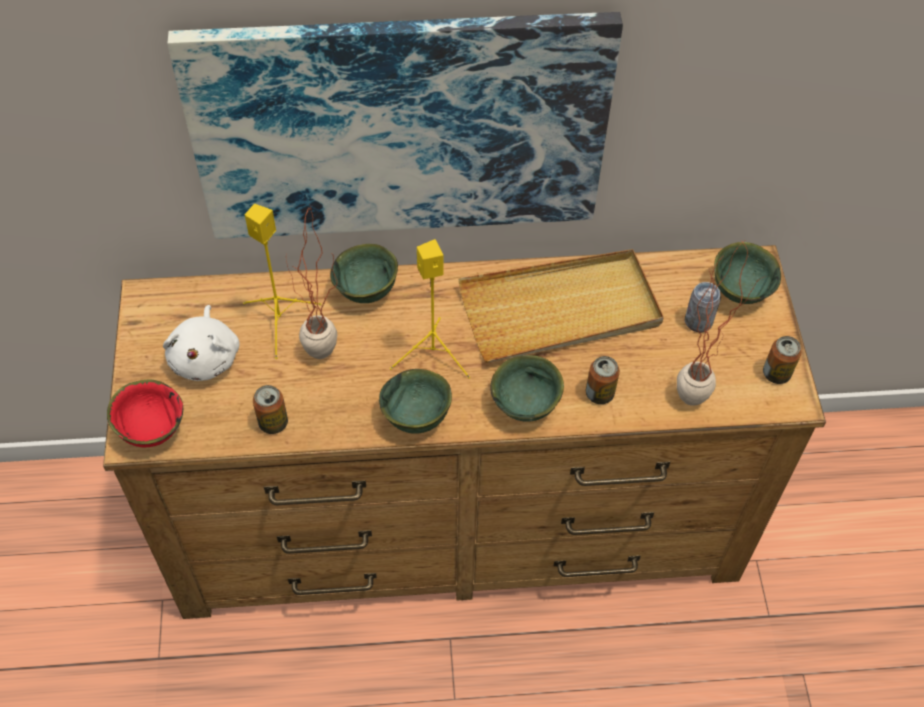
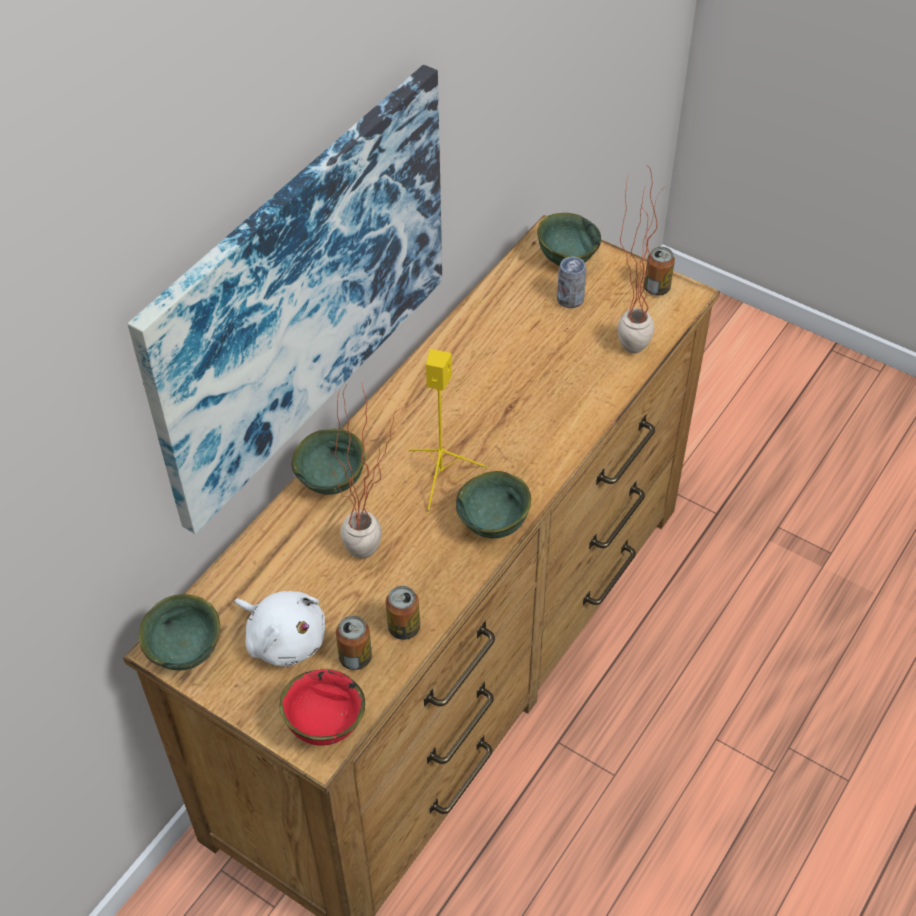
camera: 50 degrees left, 5 degrees down
yellow speaker [243,204,321,359] -> none
beige tray [458,249,664,363] -> none
green bowl [490,355,564,422] -> green bowl moved to [139,594,221,670]
can [586,356,620,404] -> can moved to [336,616,372,670]

